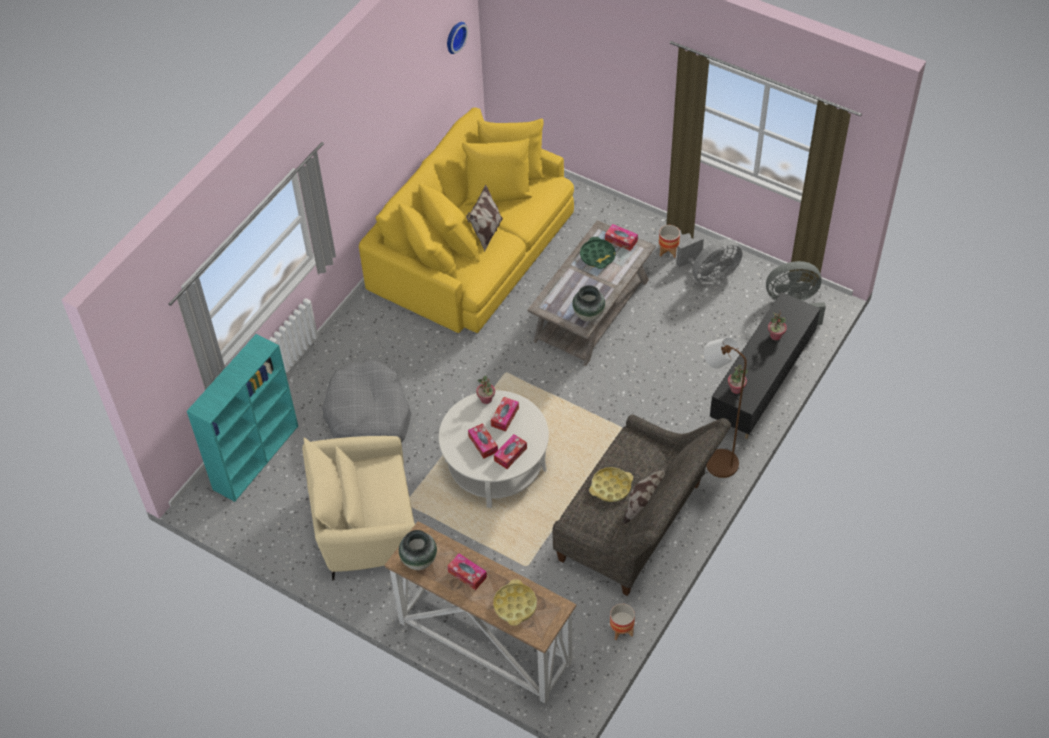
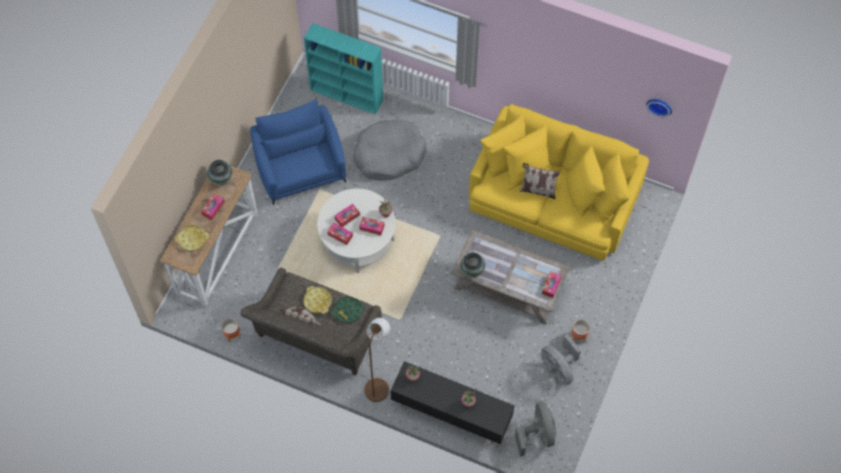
camera: 80 degrees right, 10 degrees up
beige armchair [302,436,415,581] -> blue armchair [250,99,346,205]
green tray [580,237,616,269] -> green tray moved to [331,297,364,323]

